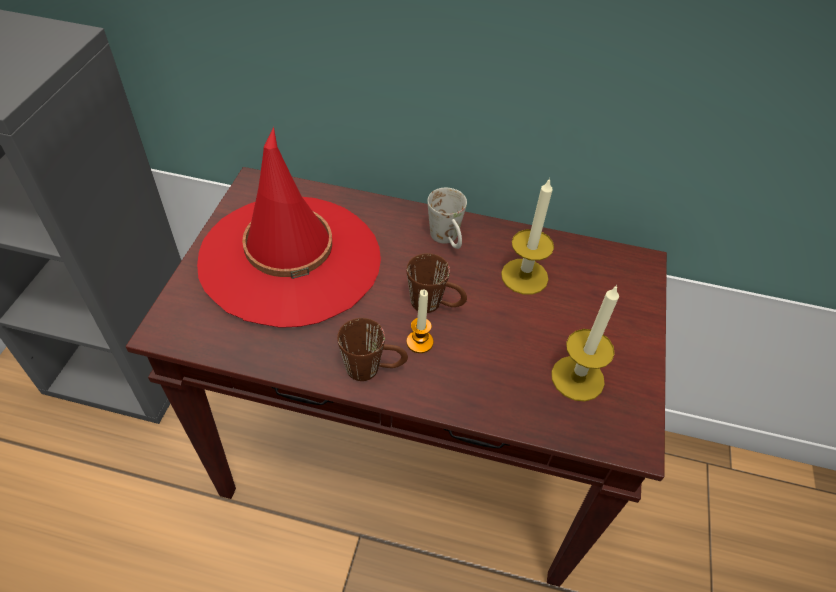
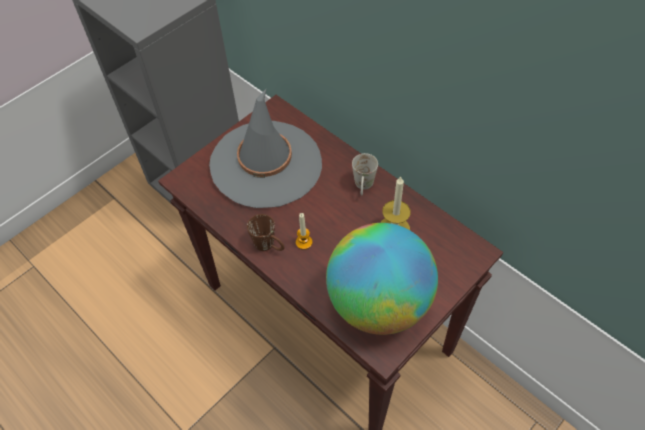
camera: 35 degrees right, 5 degrees up
red hat [197,127,381,328] -> grey hat [209,89,322,208]
brown mug [407,253,467,313] -> none
candle [551,284,619,401] -> globe [326,223,438,335]

